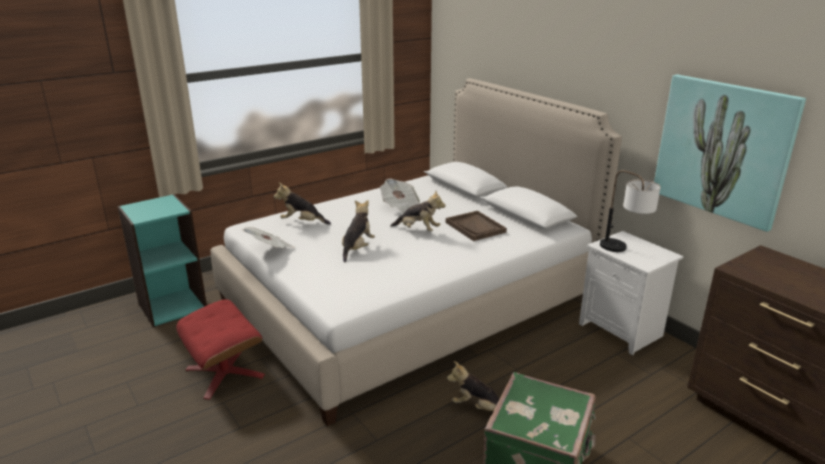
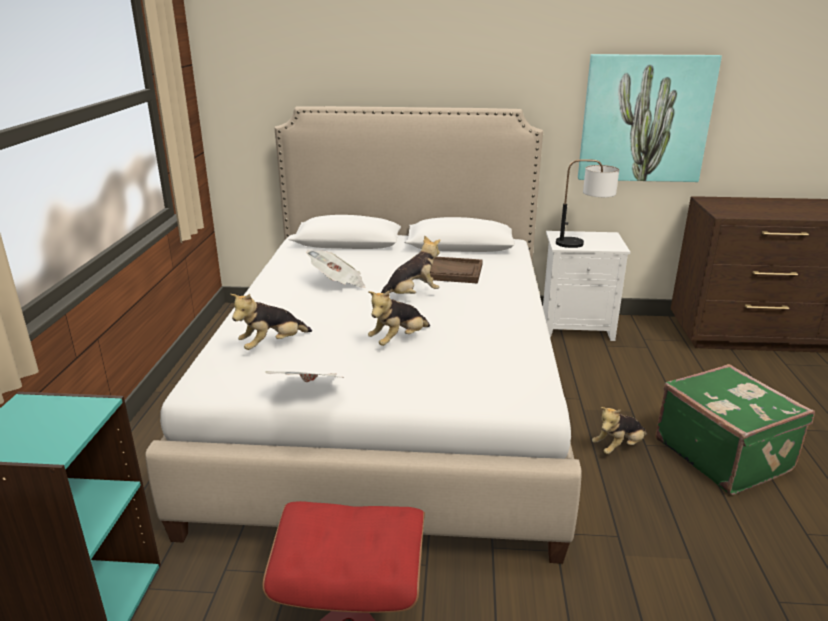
camera: 50 degrees left, 0 degrees up
plush toy [342,200,375,262] -> plush toy turned 105 degrees counterclockwise [368,291,430,346]

